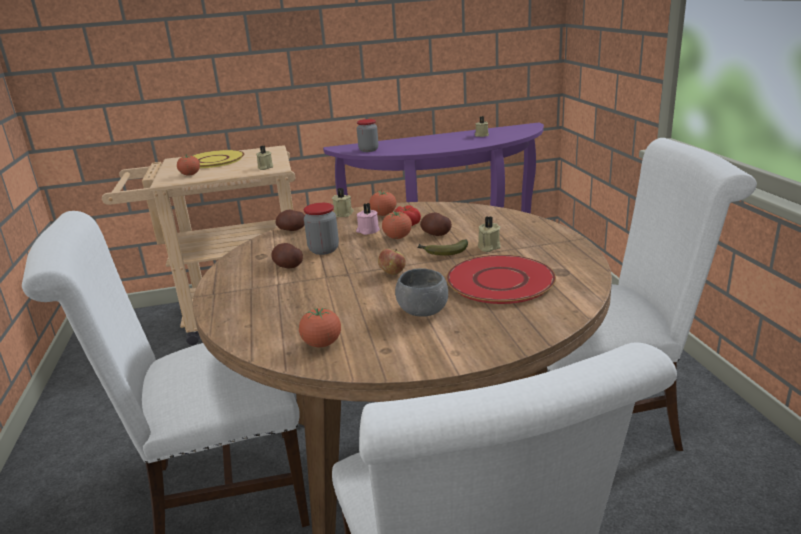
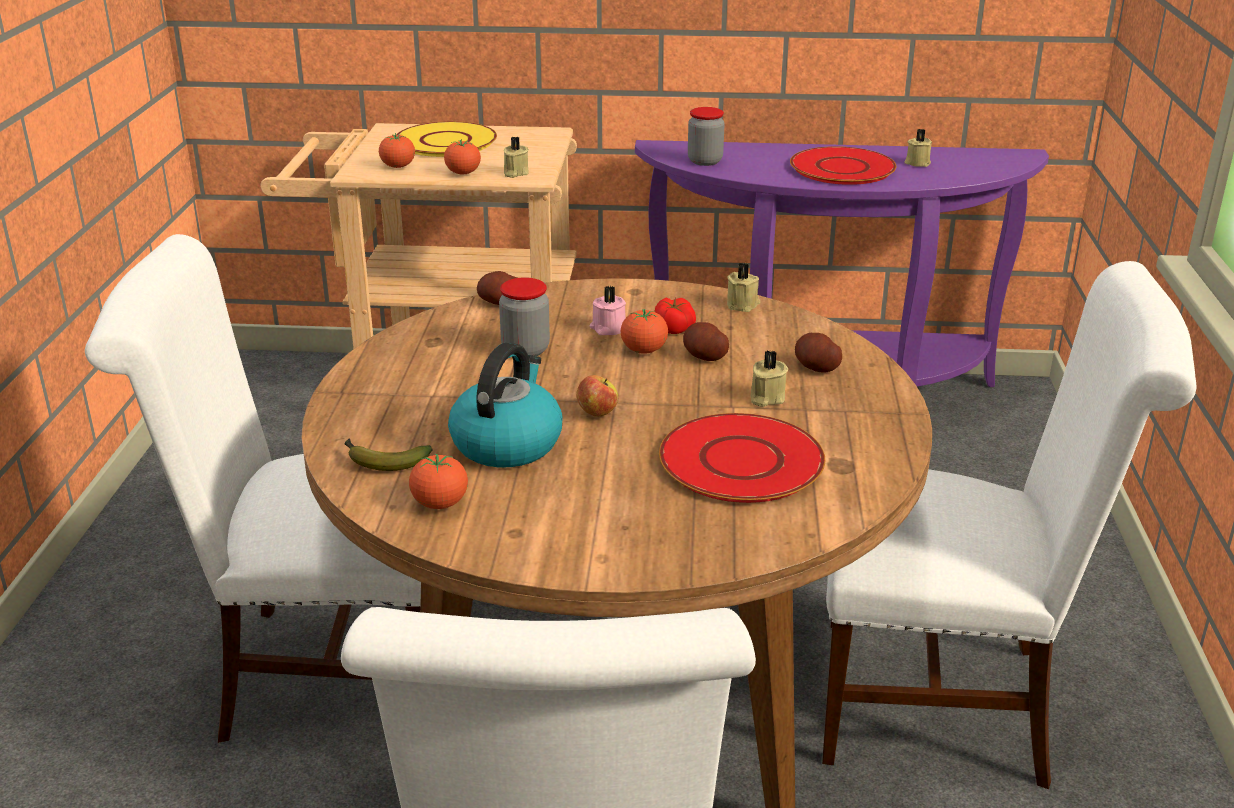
camera: 15 degrees right, 5 degrees up
potato [271,243,303,268] -> potato moved to [795,333,842,372]
beige candle [332,188,354,217] -> beige candle moved to [727,263,760,312]
tomato [369,190,396,216] -> tomato moved to [444,139,481,175]
grey bowl [395,268,448,317] -> none
banana [417,239,468,256] -> banana moved to [345,438,432,471]
none -> kettle [448,343,562,467]
none -> red plate [790,146,896,185]

